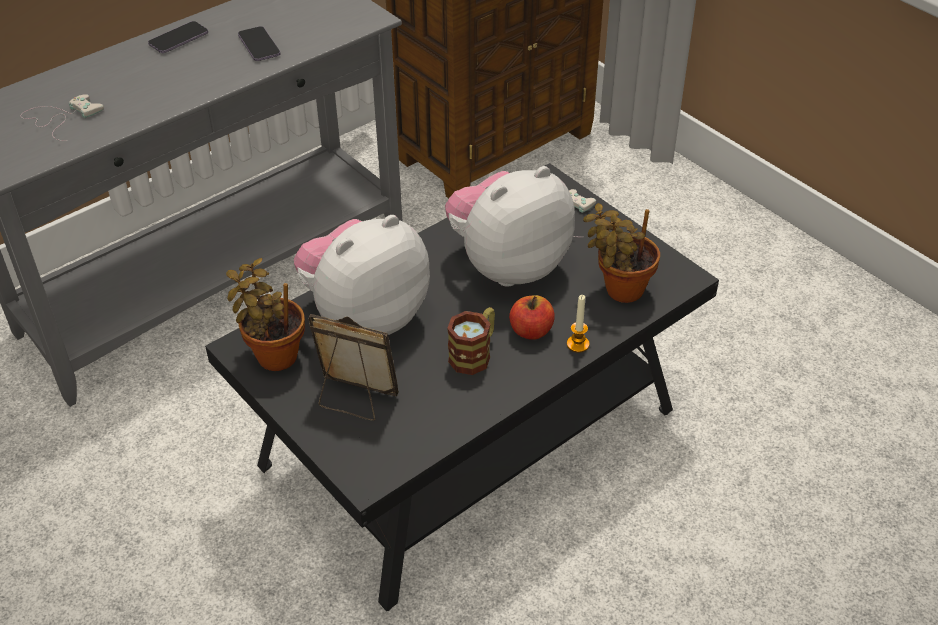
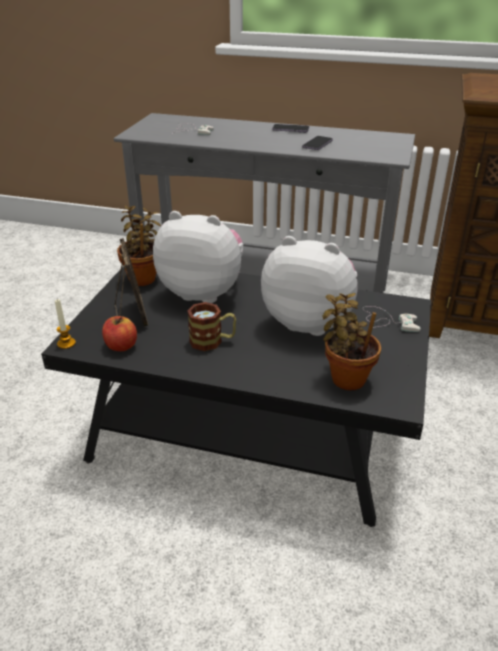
camera: 55 degrees right, 10 degrees down
apple [509,295,555,340] -> apple moved to [102,316,137,351]
candle [567,295,590,353] -> candle moved to [55,299,76,349]

